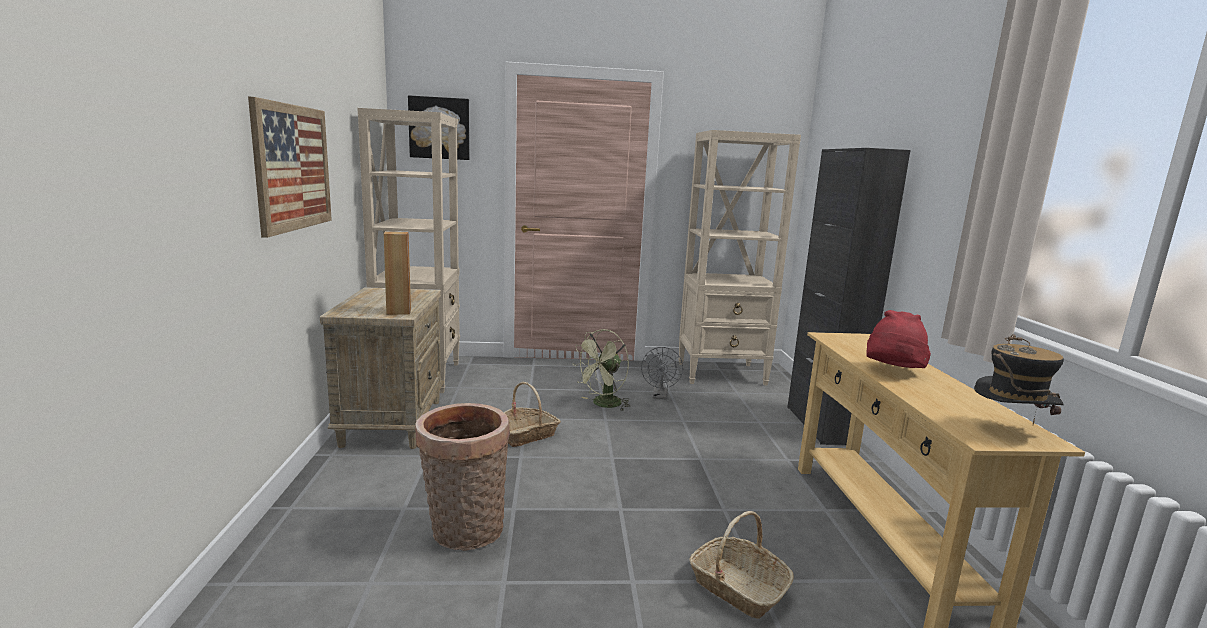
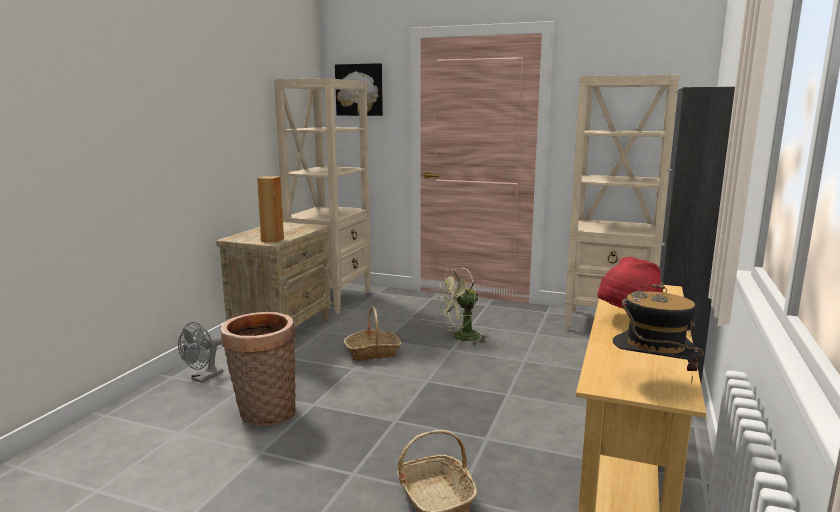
camera: 25 degrees right, 0 degrees up
picture [248,97,332,238] -> none
grey fan [641,347,683,399] -> grey fan moved to [178,322,223,383]

